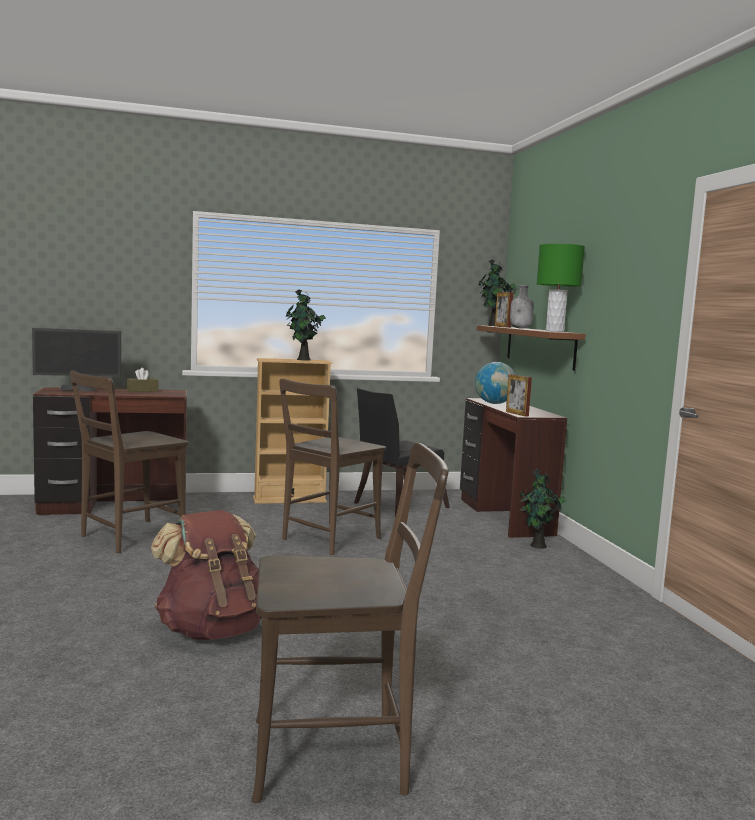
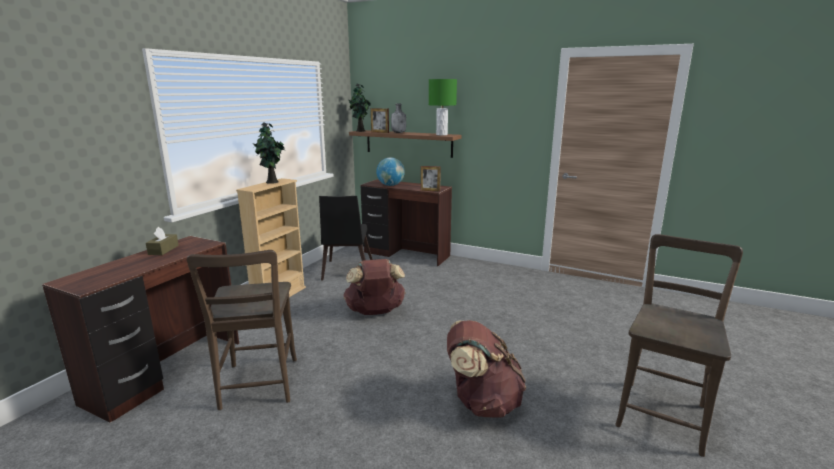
camera: 50 degrees left, 10 degrees up
monitor [32,328,121,391] -> none
brown chair [279,379,386,555] -> brown backpack [344,259,406,315]
potted plant [519,469,566,549] -> none

